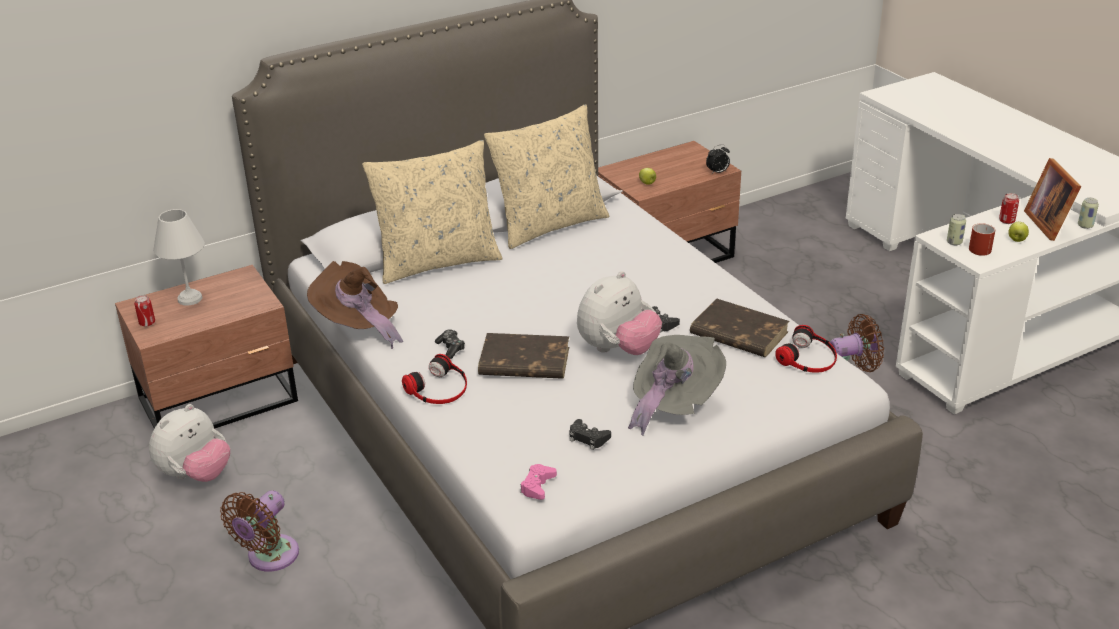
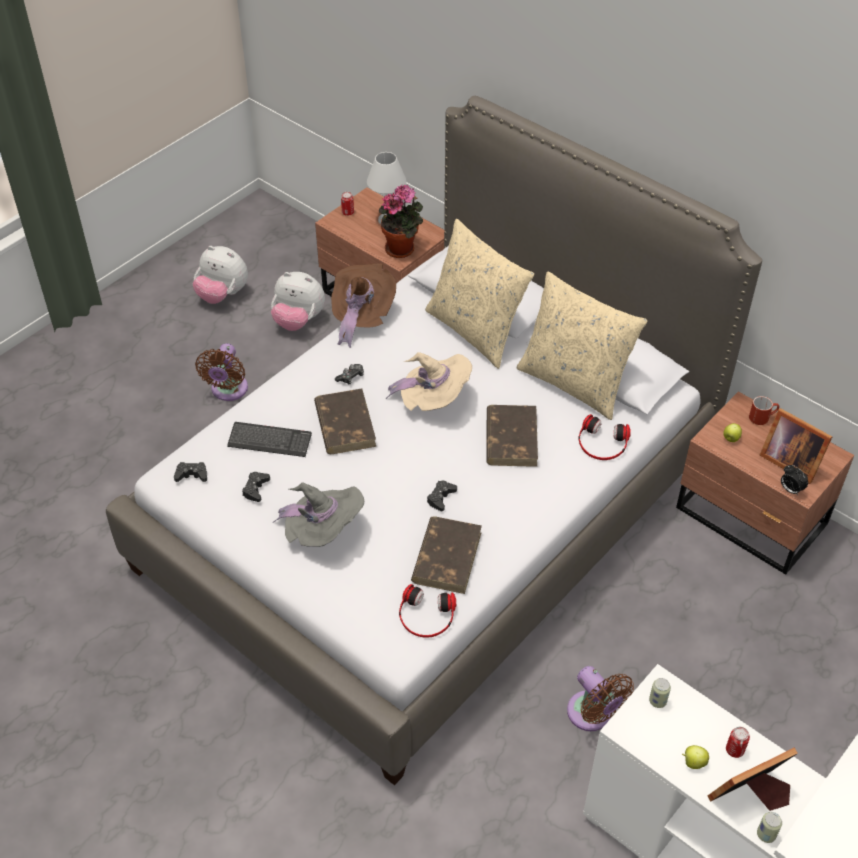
camera: 70 degrees right, 15 degrees up
brown fan [220,490,299,572] -> brown fan turned 90 degrees counterclockwise [195,343,248,401]
headphones [402,354,467,404] -> headphones moved to [578,414,631,460]
pink game controller [520,464,557,500] -> black game controller [174,462,207,482]
plush toy [577,271,662,355] -> plush toy moved to [192,246,248,304]
red mug [969,223,995,256] -> red mug moved to [749,396,780,425]
none -> keyboard [227,422,312,457]
none -> potted plant [379,185,423,258]
none -> beige hat [386,352,472,411]
none -> brown book [486,405,538,467]
none -> picture frame [760,408,832,484]

